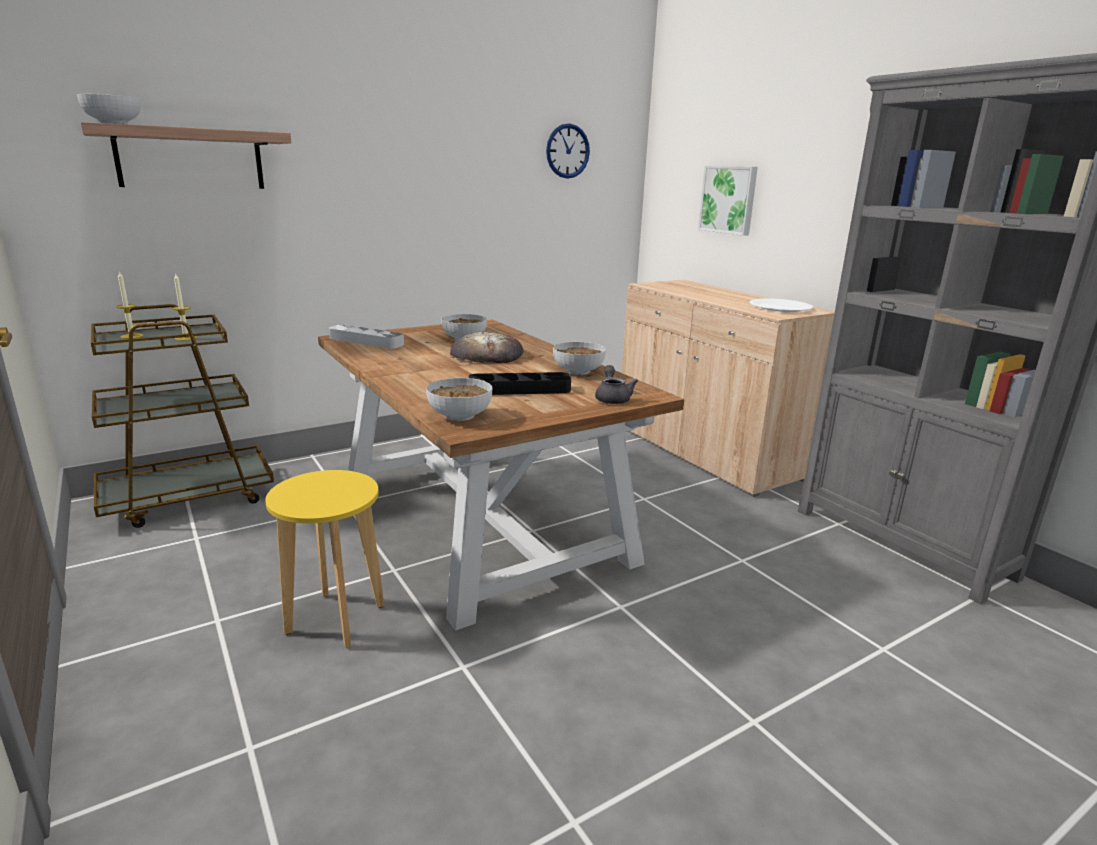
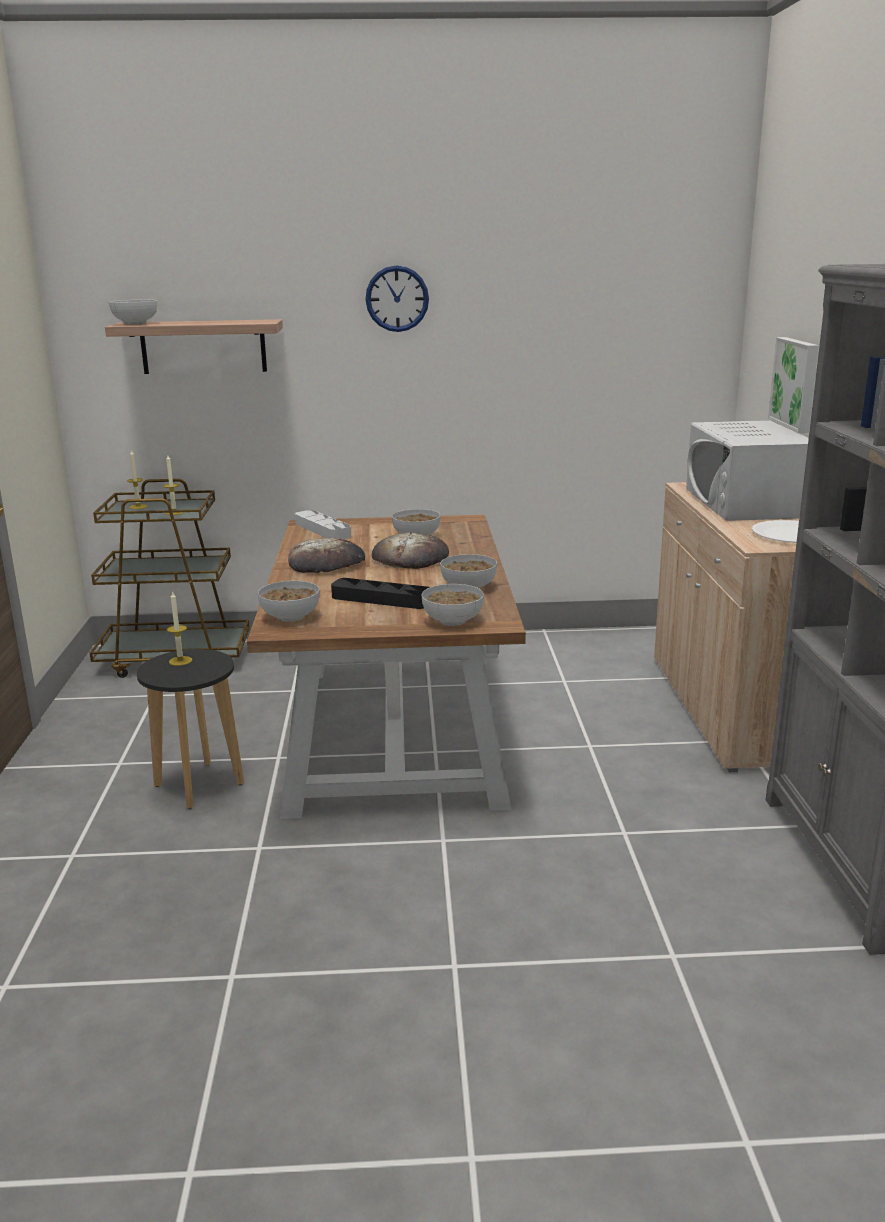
camera: 30 degrees right, 0 degrees up
yellow stool [265,470,385,648] -> black stool [137,649,244,808]
wall clock [546,123,590,179] -> wall clock moved to [365,265,429,332]
grey teapot [595,365,638,404] -> bowl [422,584,484,626]
none -> candle [167,591,192,666]
none -> bread [288,538,365,573]
none -> white microwave [686,420,809,521]

